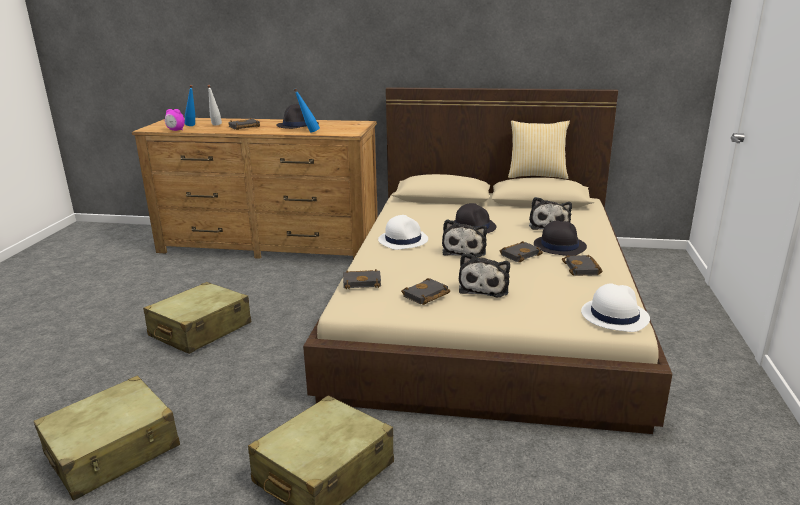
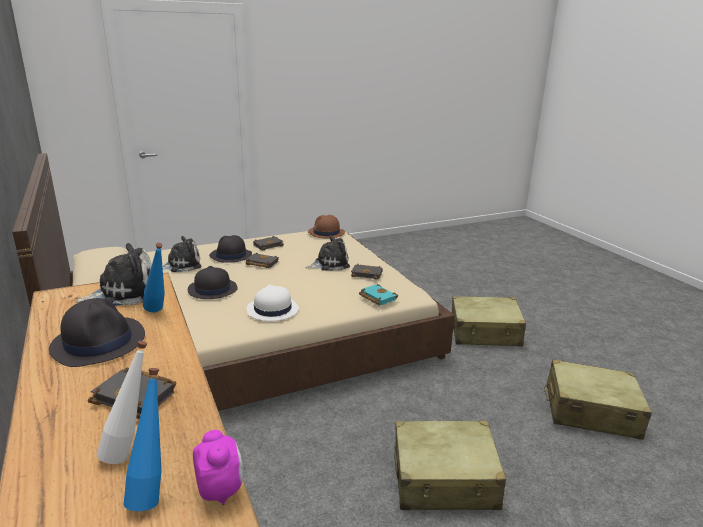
camera: 125 degrees left, 0 degrees up
black book [343,269,381,289] -> turquoise book [359,284,398,306]
plush toy [442,219,487,258] -> plush toy moved to [75,243,152,306]
pillow [508,121,570,179] -> none
white hat [581,283,650,332] -> brown hat [308,215,345,239]

